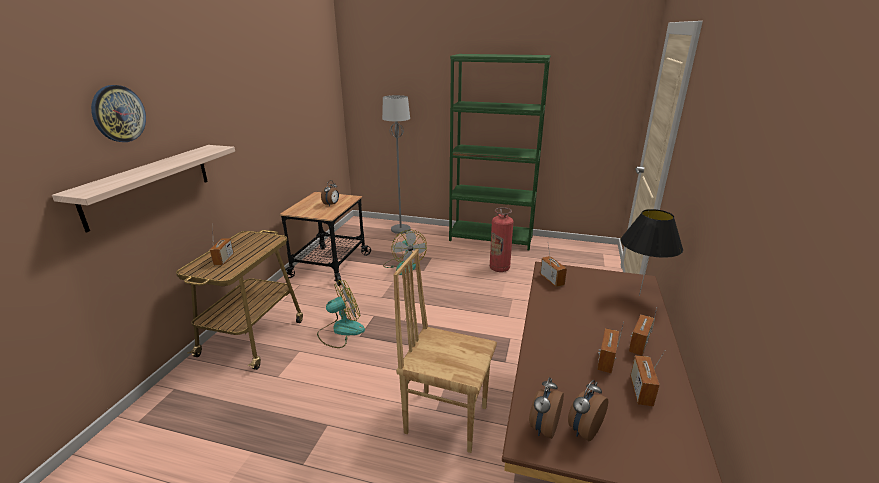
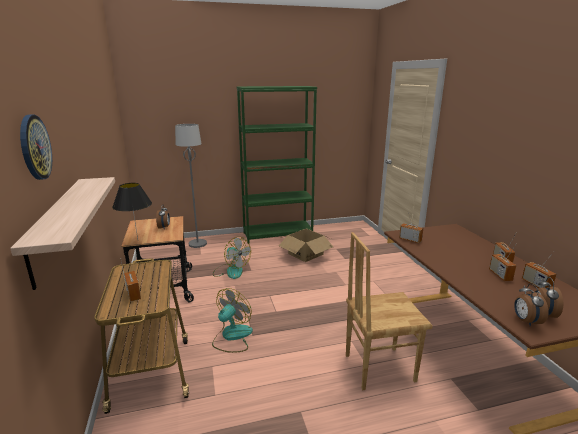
camera: 30 degrees left, 5 degrees down
fire extinguisher [490,207,514,272] -> cardboard box [278,229,333,262]
black table lamp [620,209,683,296] -> black table lamp moved to [112,183,152,239]

